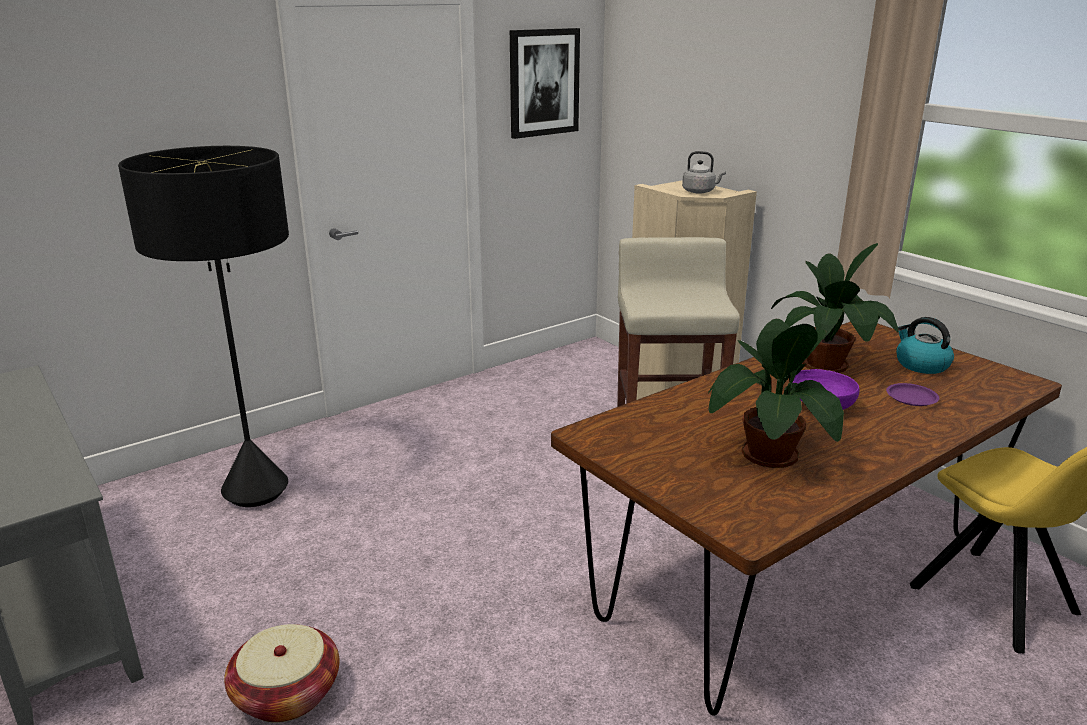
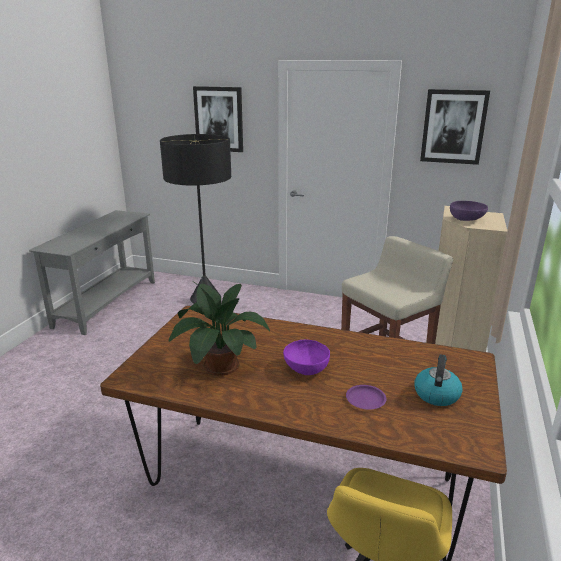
camera: 55 degrees right, 0 degrees up
basket [224,624,340,723] -> none
grey kettle [682,151,726,193] -> purple bowl [450,201,488,221]
potted plant [771,243,899,373] -> none
none -> picture [193,86,243,152]

